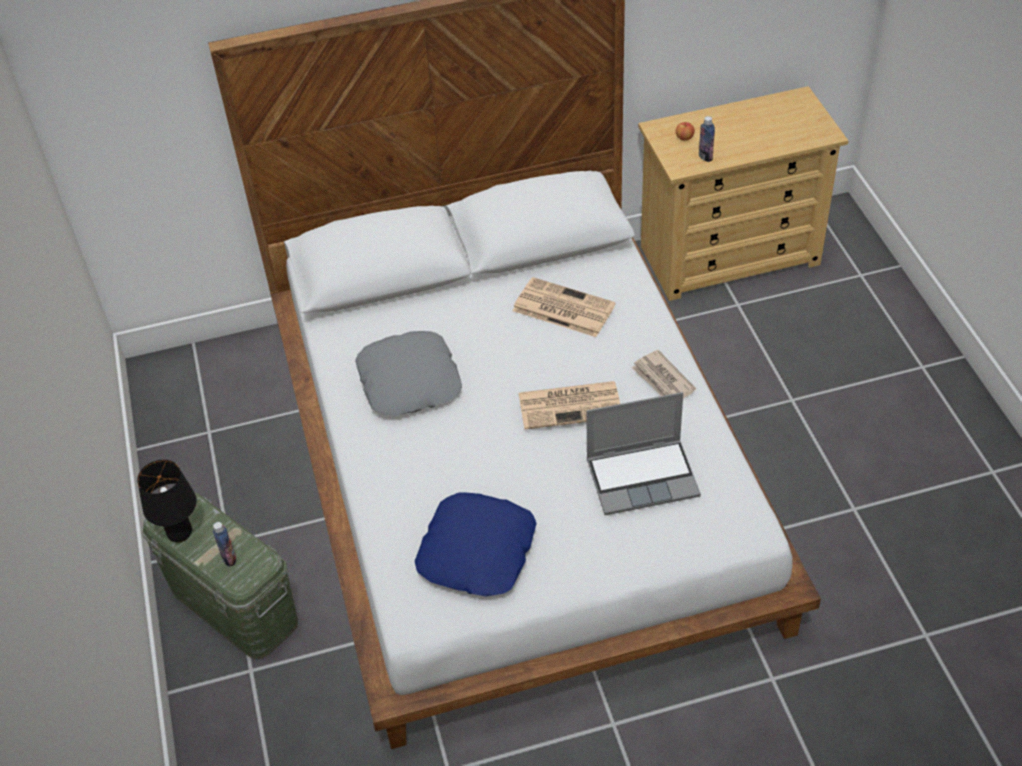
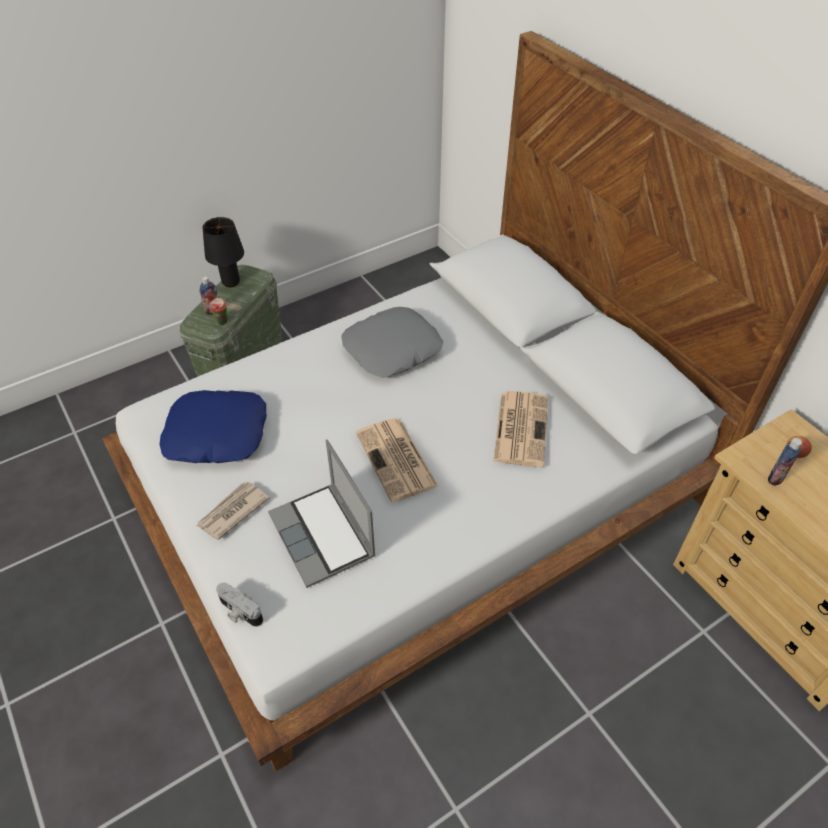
camera: 70 degrees right, 0 degrees up
newspaper [632,350,696,399] -> newspaper moved to [197,482,269,540]
none -> cup [210,298,228,325]
none -> camera [216,583,263,627]

